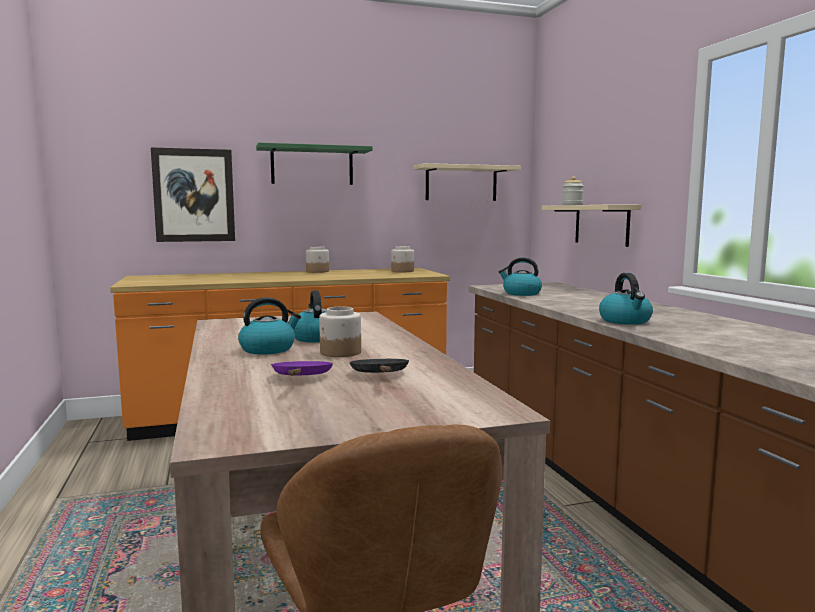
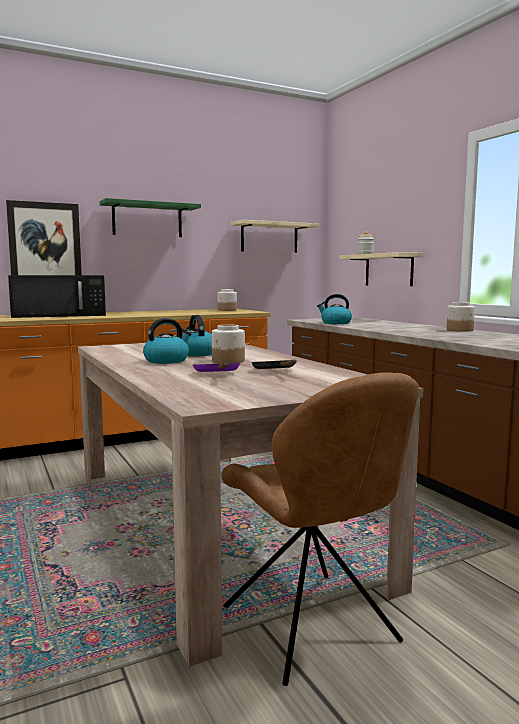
camera: 10 degrees left, 0 degrees up
jar [306,246,329,273] -> jar moved to [447,302,475,332]
kettle [599,273,653,325] -> none
none -> black microwave [8,275,106,318]

